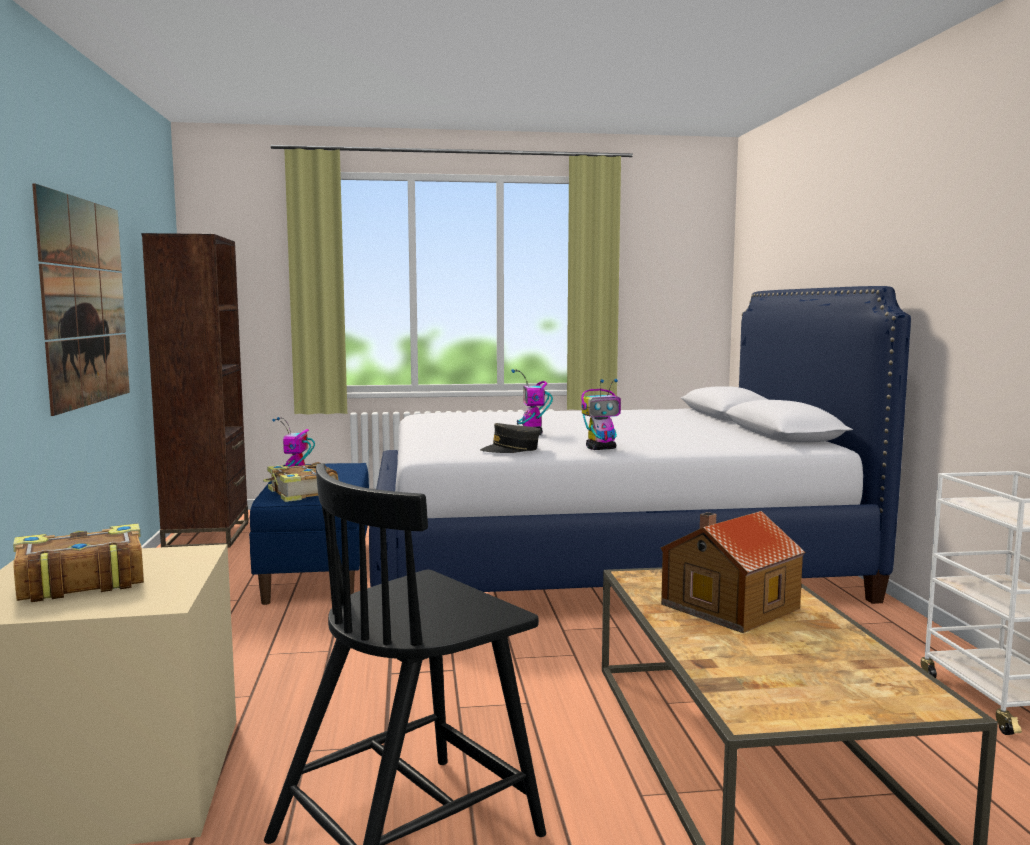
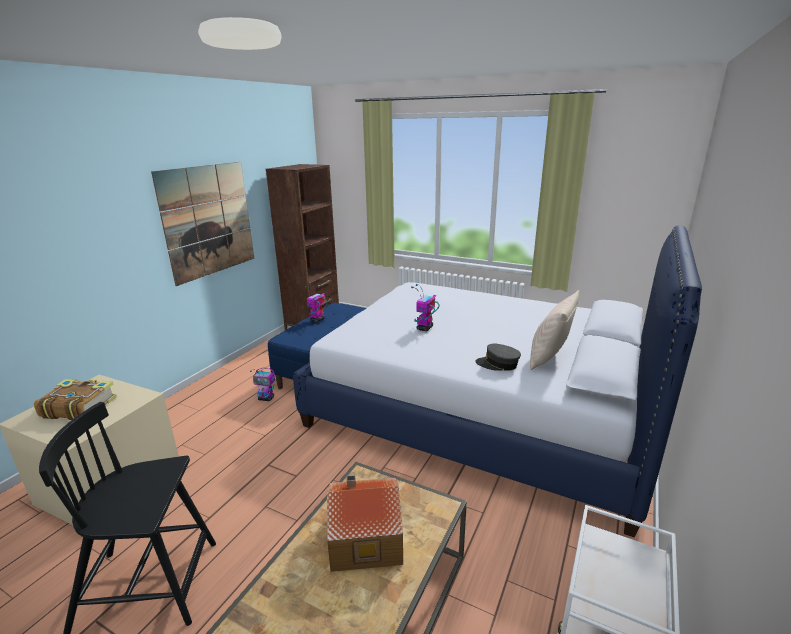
camera: 35 degrees right, 15 degrees up
book [263,462,338,502] -> none
grey cap [480,423,541,453] -> grey cap moved to [475,344,521,371]
toy robot [581,379,621,450] -> toy robot moved to [250,368,275,401]
none -> beige pillow [530,290,580,370]

